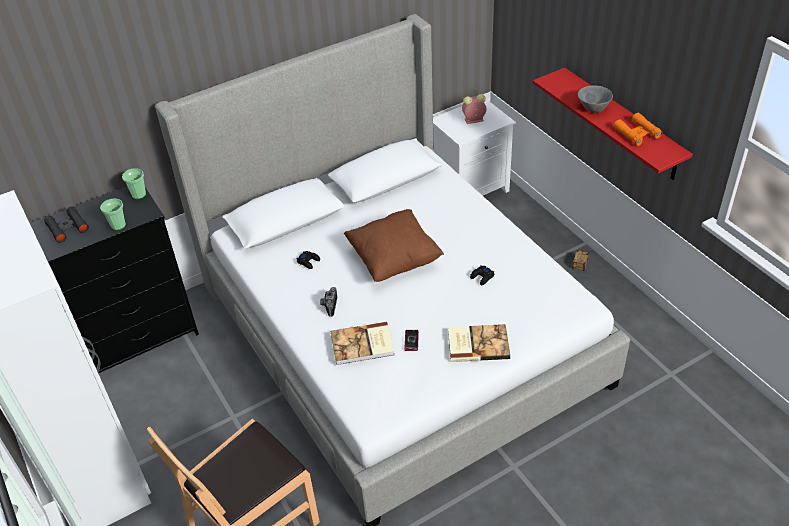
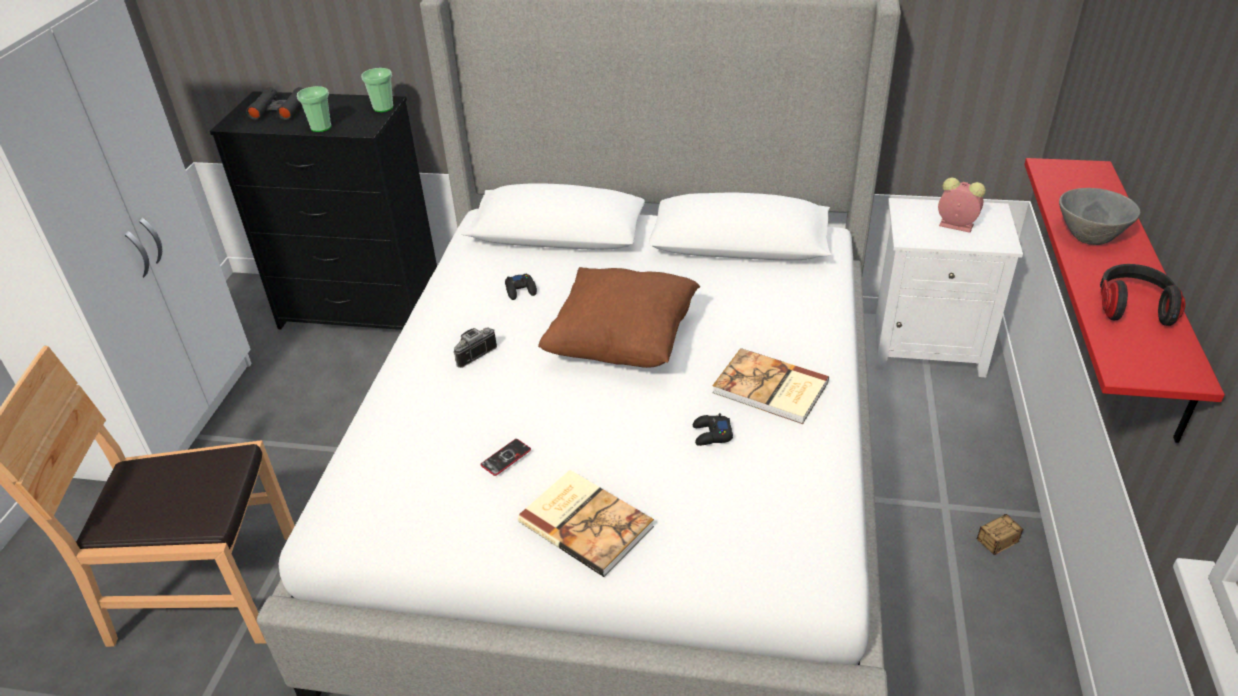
camera: 40 degrees right, 5 degrees down
book [331,322,394,365] -> book moved to [712,348,829,424]
orange binoculars [613,113,662,146] -> headphones [1100,264,1186,326]

